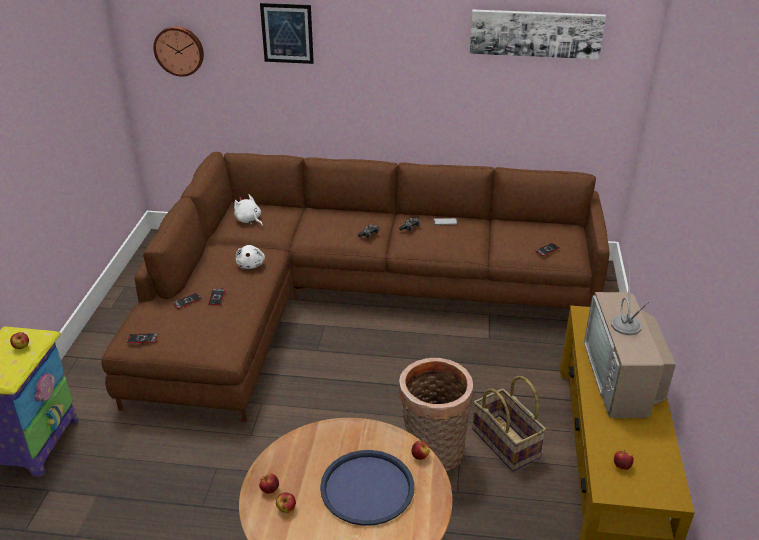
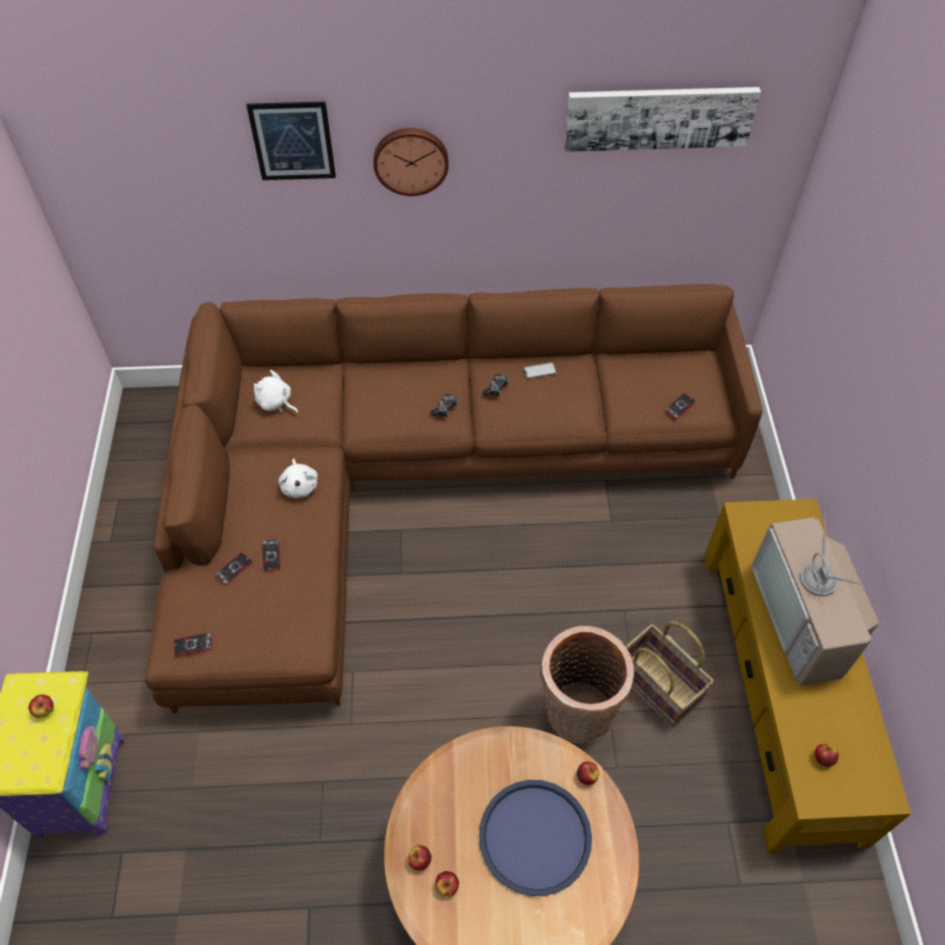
camera: 10 degrees left, 20 degrees up
wall clock [153,26,204,77] -> wall clock moved to [374,128,449,196]

